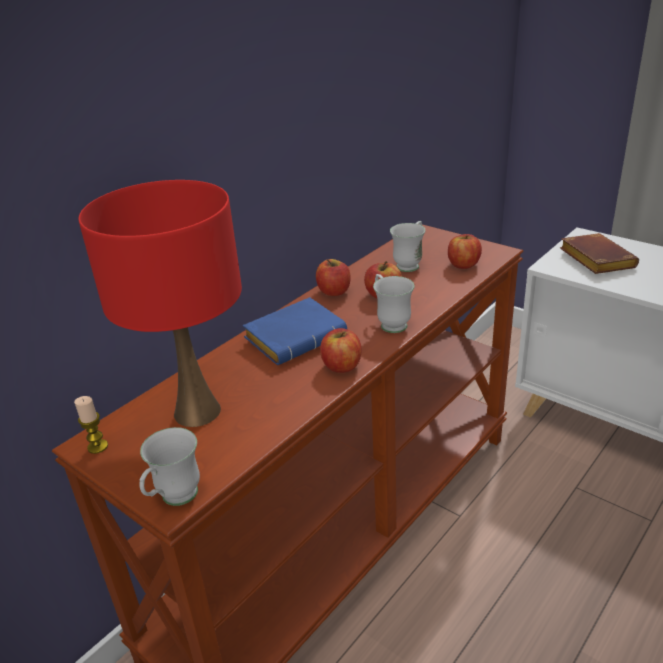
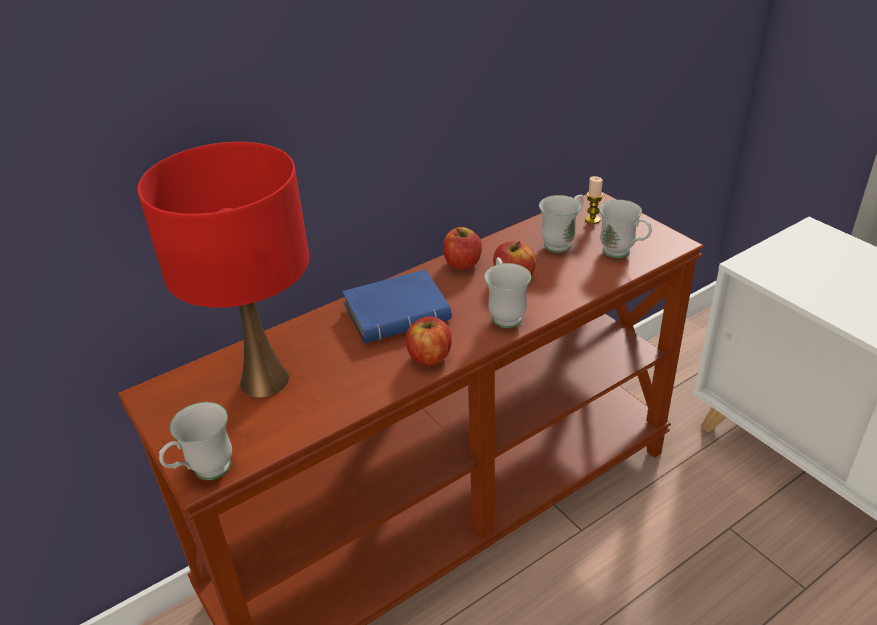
camera: 15 degrees right, 5 degrees up
candle [74,396,108,454] -> candle moved to [585,176,603,224]
apple [448,234,482,269] -> white mug [599,200,652,258]
brown book [560,233,639,274] -> none

